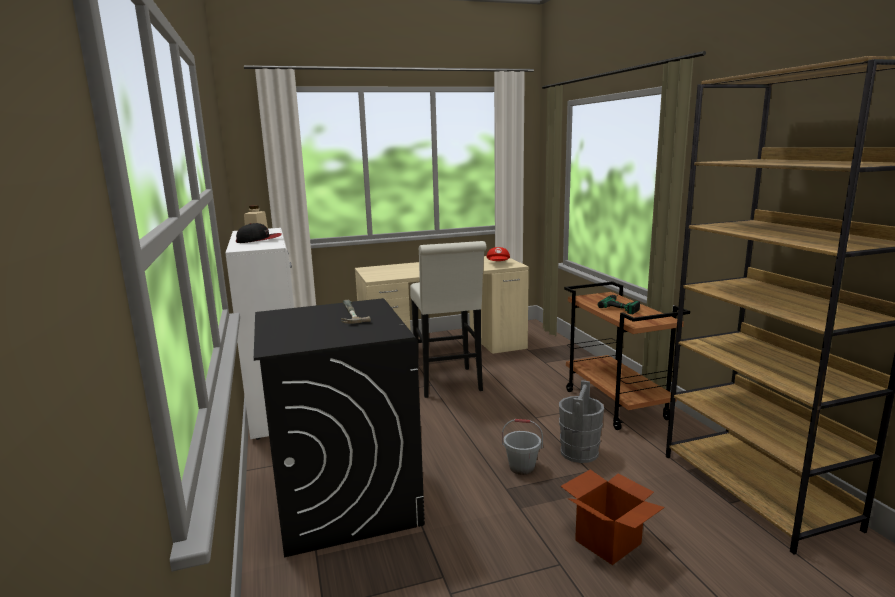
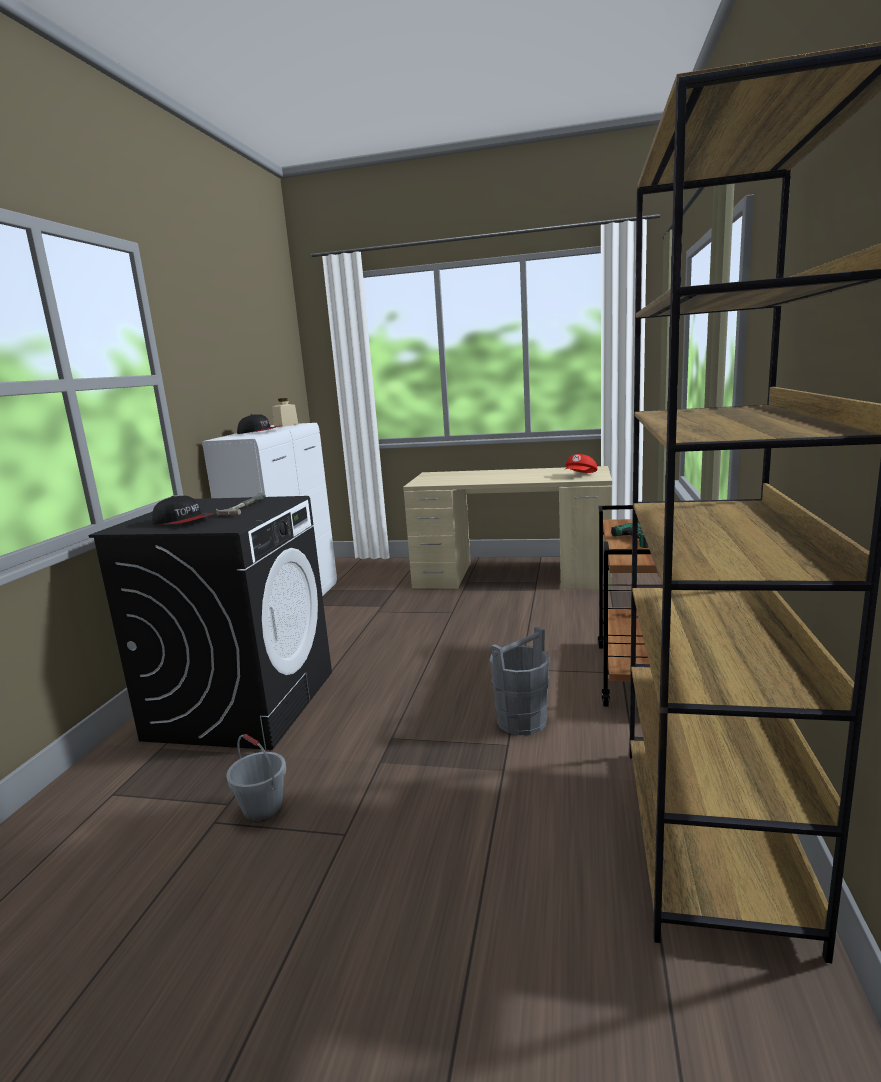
camera: 30 degrees right, 0 degrees up
white stool [410,241,487,398] -> none
grey bucket [502,419,543,475] -> grey bucket moved to [226,734,286,823]
cardboard box [561,469,665,565] -> none
none -> cap [152,496,215,525]

